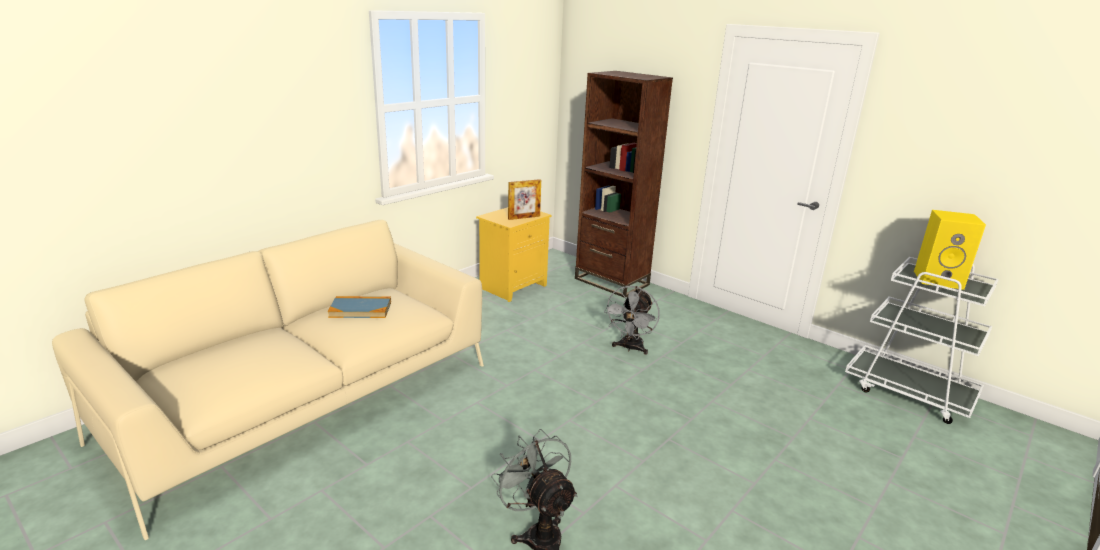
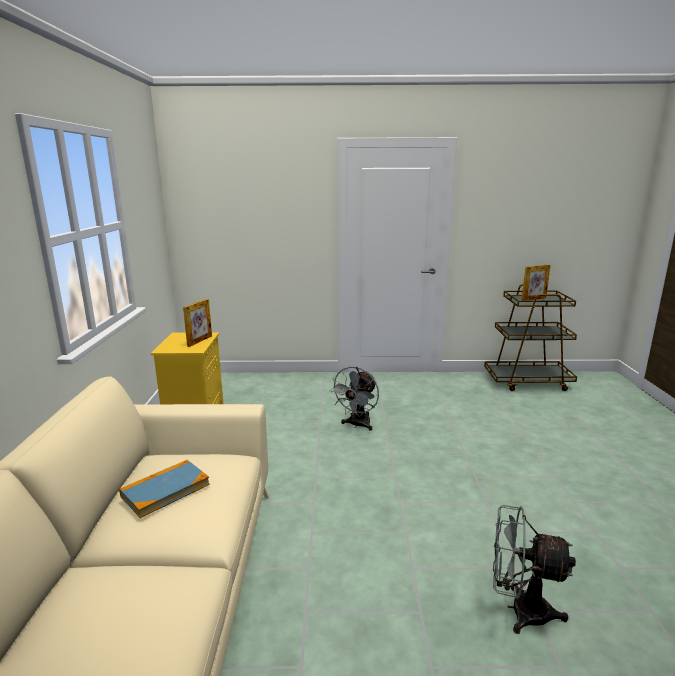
camera: 40 degrees left, 5 degrees down
brown bookcase [575,71,673,298] -> none
grey fan [604,286,660,355] -> grey fan turned 45 degrees clockwise [330,367,379,431]
white cart [845,257,999,424] -> brown cart [484,284,577,391]
yellow speaker [914,210,986,290] -> picture frame [522,264,551,301]

